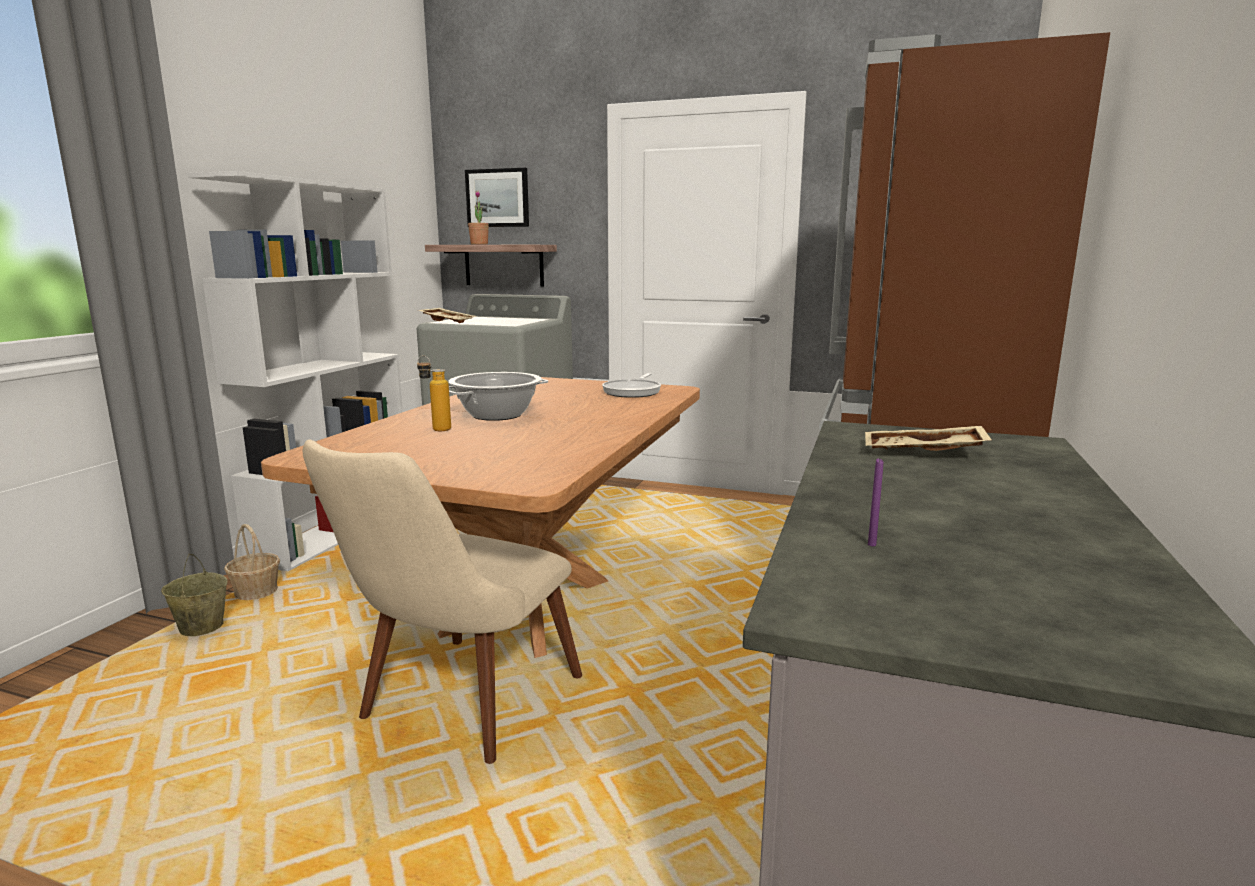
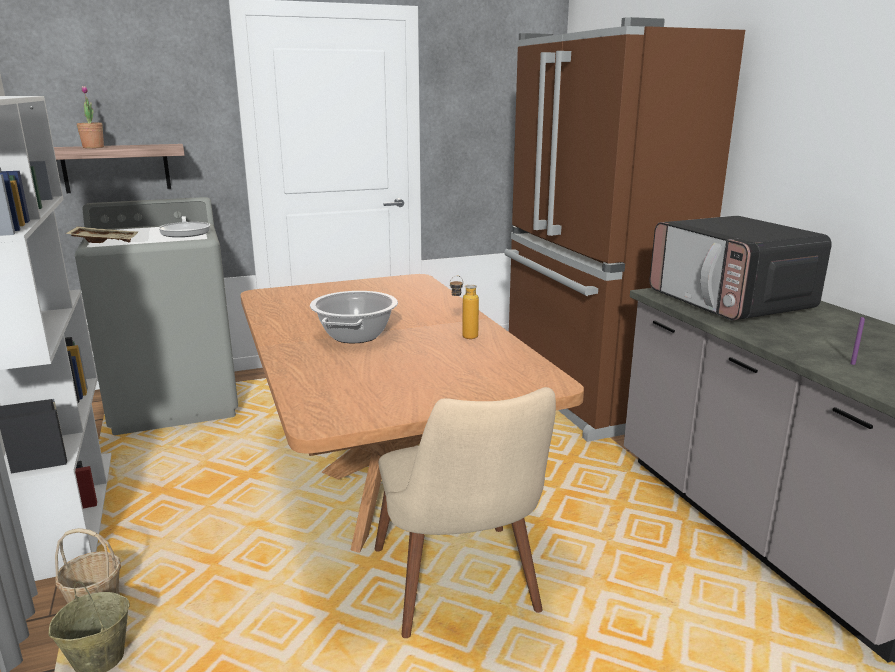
camera: 40 degrees left, 5 degrees up
bottle [417,355,451,431] -> bottle moved to [450,276,479,339]
picture [465,168,529,227] -> none
frying pan [602,373,661,398] -> frying pan moved to [158,216,210,237]
beige tray [865,426,992,451] -> microwave [650,216,832,321]

